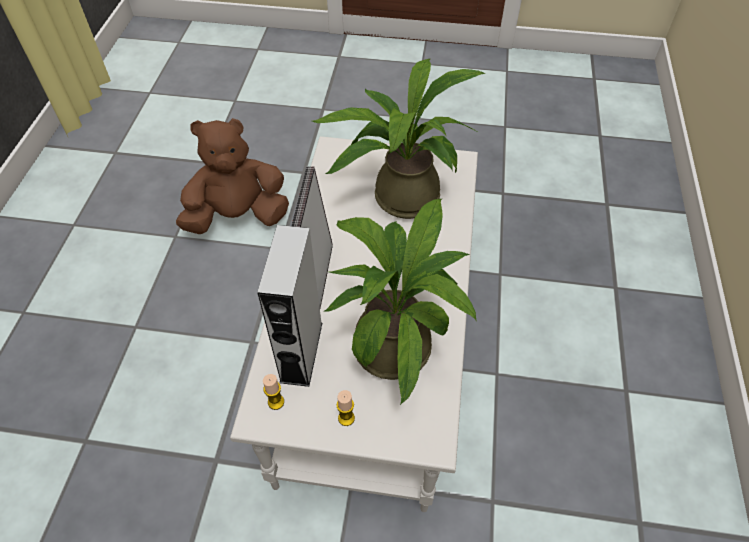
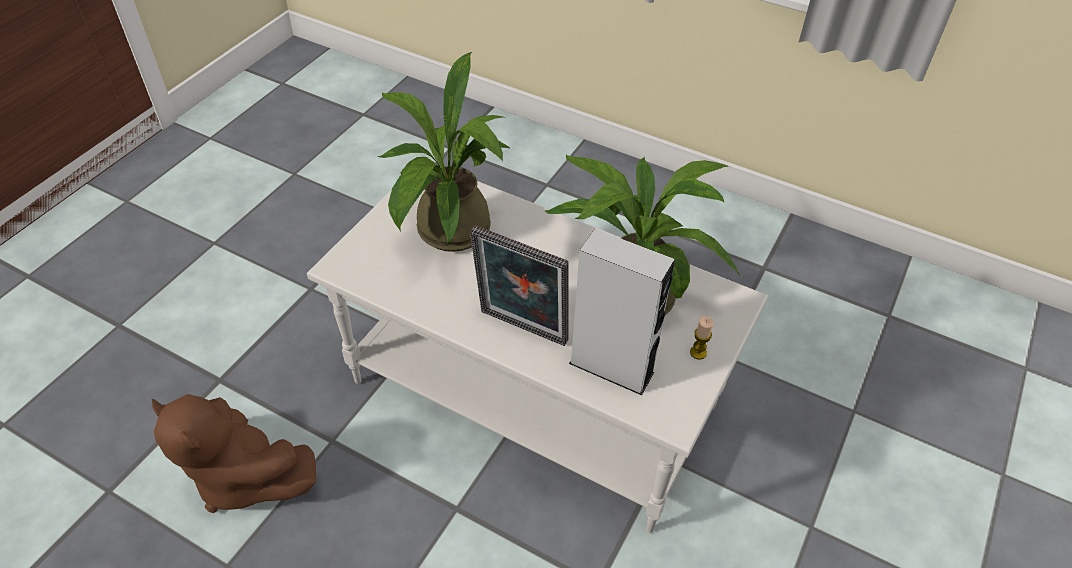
camera: 70 degrees left, 5 degrees down
brown plush toy [176,118,289,234] -> brown plush toy turned 60 degrees counterclockwise [152,394,316,513]
candle [263,374,284,410] -> none

